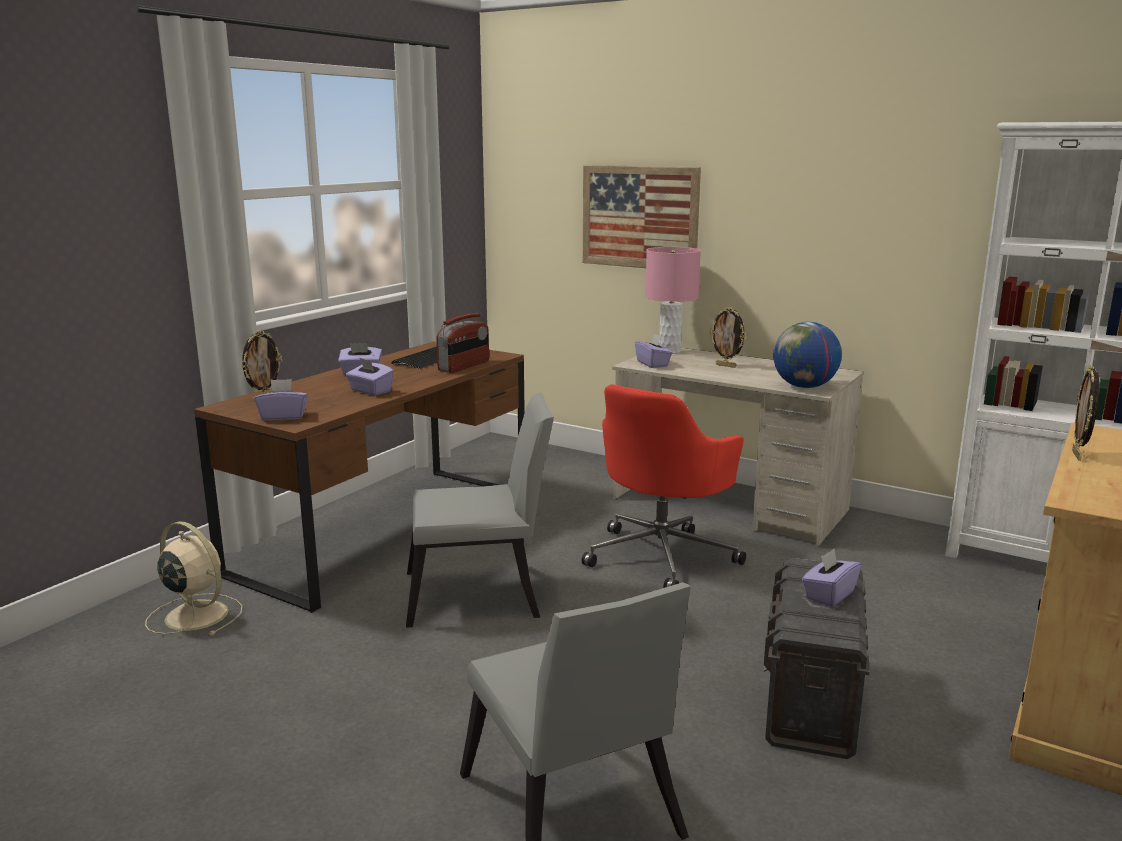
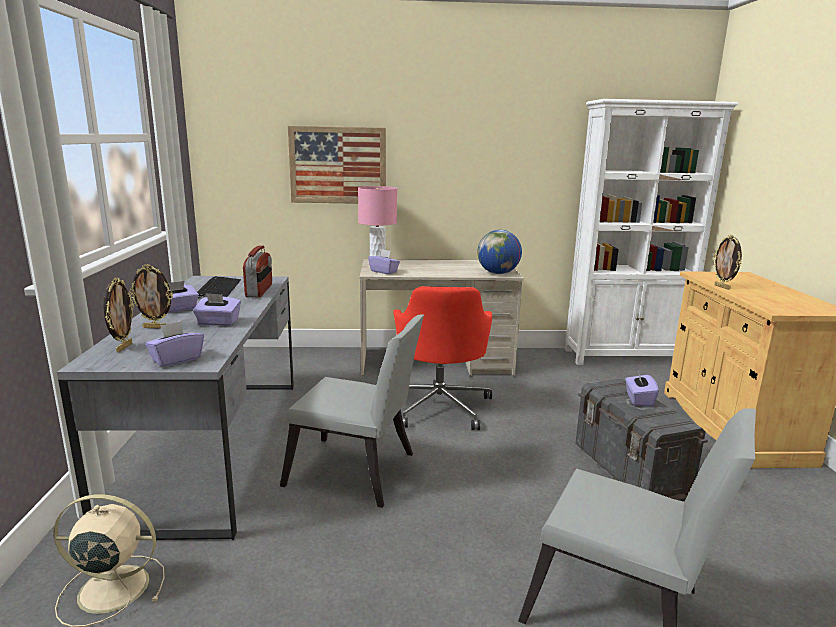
camera: 35 degrees left, 0 degrees up
brown desk [194,342,525,613] -> grey desk [57,276,294,540]
grey chair [406,393,554,628] -> grey chair turned 60 degrees clockwise [280,314,424,508]
picture frame [710,307,746,368] -> picture frame moved to [129,264,173,329]

